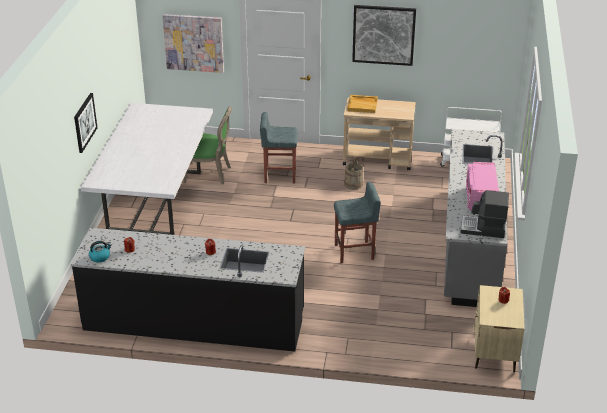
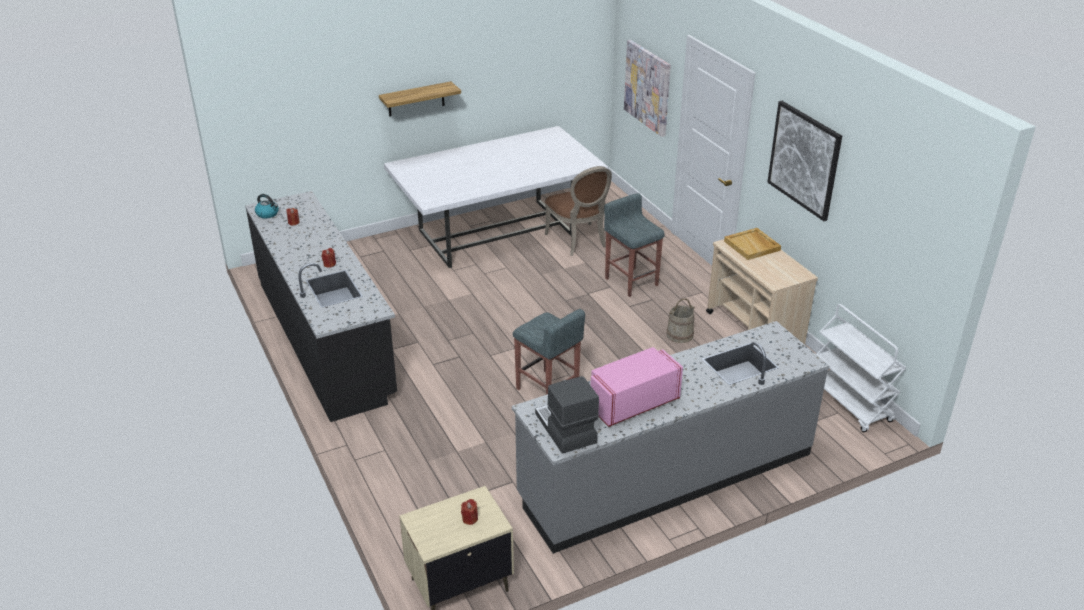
camera: 55 degrees right, 0 degrees up
picture [74,93,98,153] -> shelf [379,81,461,116]
green chair [184,107,233,184] -> brown chair [545,166,612,256]

